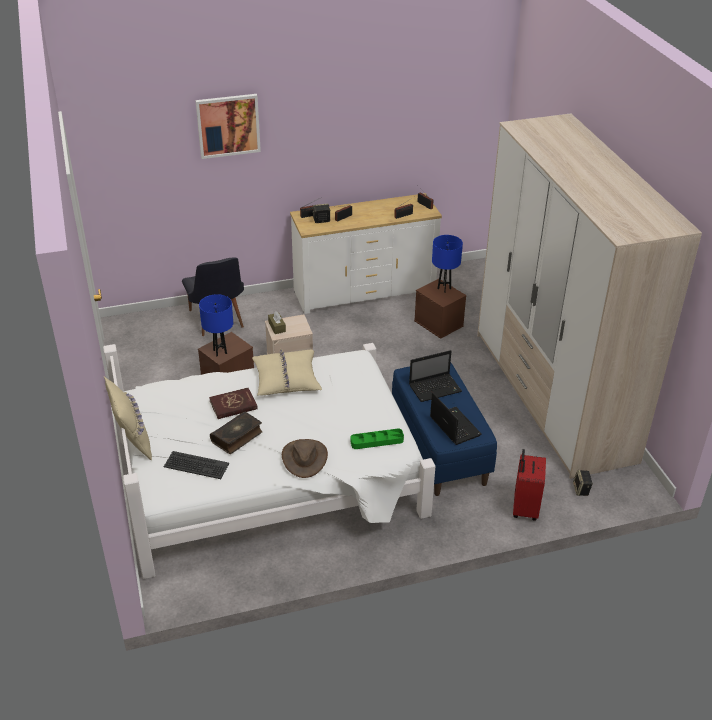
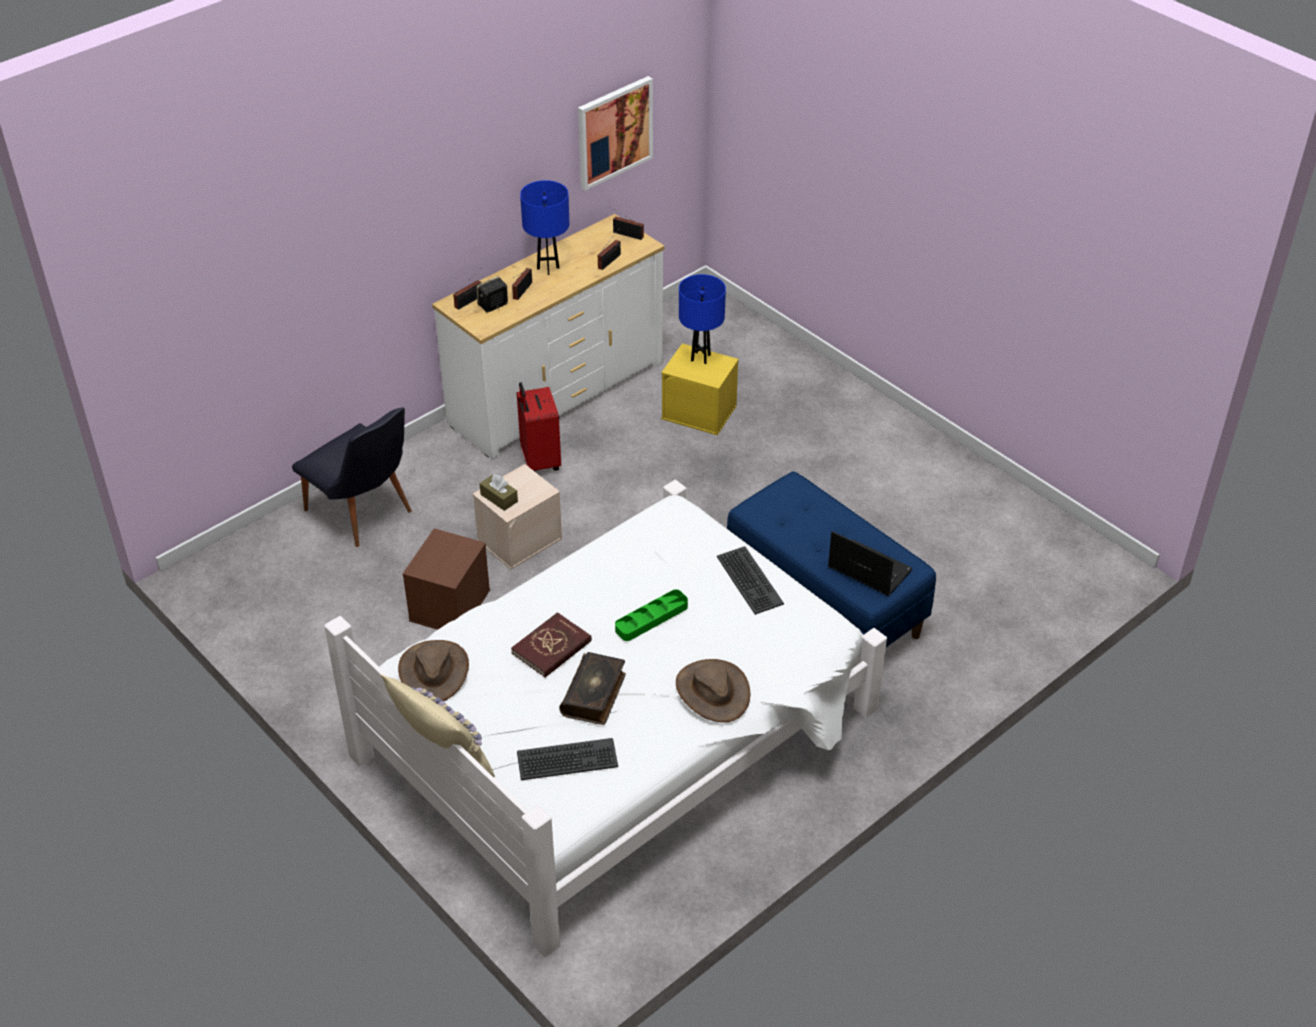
camera: 25 degrees left, 5 degrees up
picture [195,94,261,159] -> picture moved to [578,76,653,191]
blue table lamp [199,294,233,356] -> blue table lamp moved to [520,180,569,275]
beige pillow [252,349,322,396] -> none
green tray [351,429,404,449] -> green tray moved to [615,589,688,641]
laptop [409,350,462,402] -> none
brown storage box [414,279,467,339] -> yellow storage box [661,343,739,435]
wardrobe [477,113,702,479] -> none
red suitcase [513,449,546,521] -> red suitcase moved to [517,382,561,471]
speaker [573,470,593,496] -> none
none -> brown hat [398,640,469,701]
none -> keyboard [717,546,784,615]

